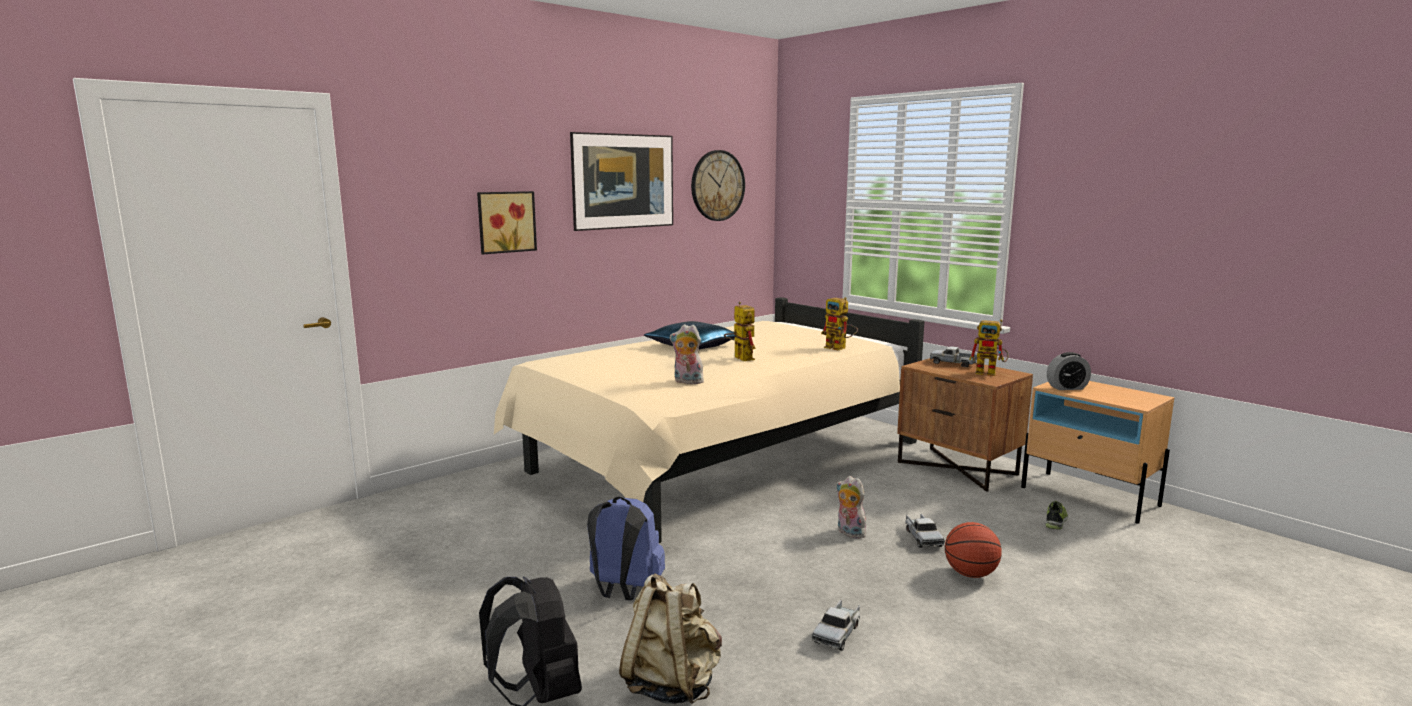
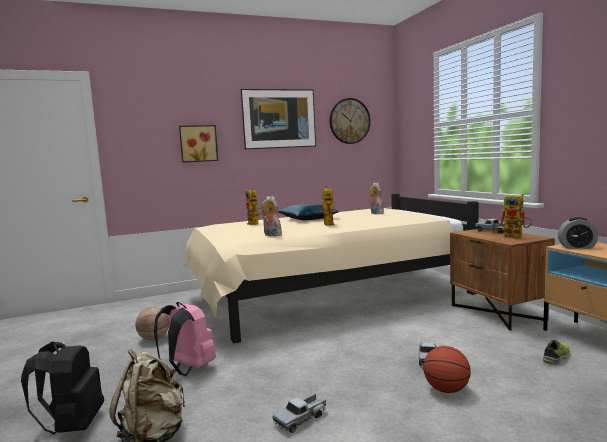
camera: 20 degrees right, 5 degrees down
blue backpack [587,496,665,600] -> pink backpack [154,302,216,376]
toy robot [821,297,858,350] -> toy robot moved to [245,189,262,225]
plush toy [836,476,867,539] -> plush toy moved to [369,182,384,214]
none -> basketball [135,307,170,340]

